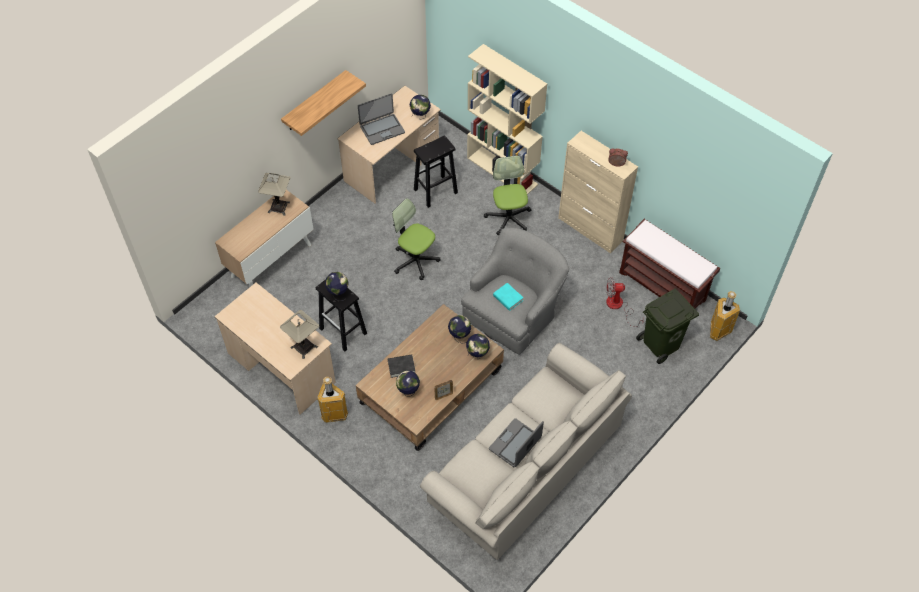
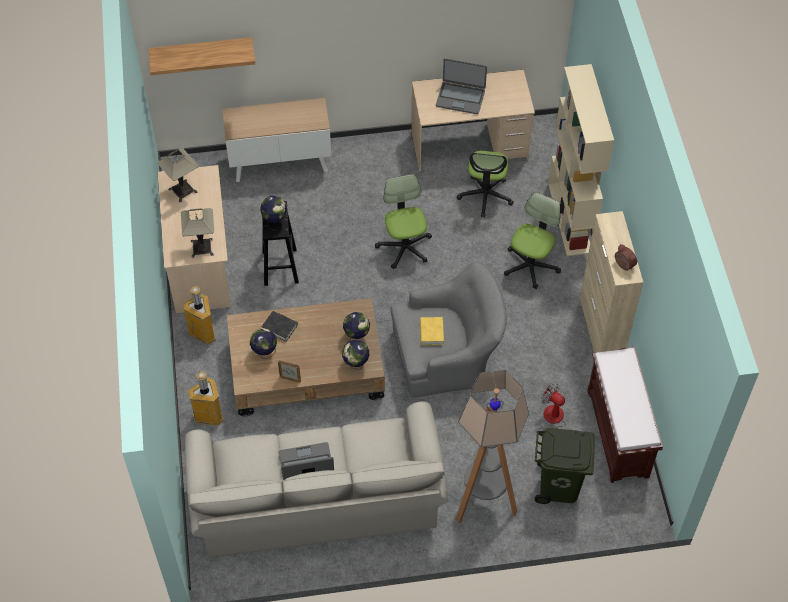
camera: 40 degrees right, 0 degrees up
table lamp [258,173,290,216] -> table lamp moved to [157,148,199,202]
shelf [281,70,366,136] -> shelf moved to [148,37,255,75]
globe [410,95,431,120] -> none
black stool [414,135,458,208] -> office chair [457,151,514,217]
turquoise book [493,283,524,311] -> yellow book [420,317,444,345]
trash can [710,291,740,341] -> trash can moved to [188,371,224,426]
none -> floor lamp [455,370,529,523]

